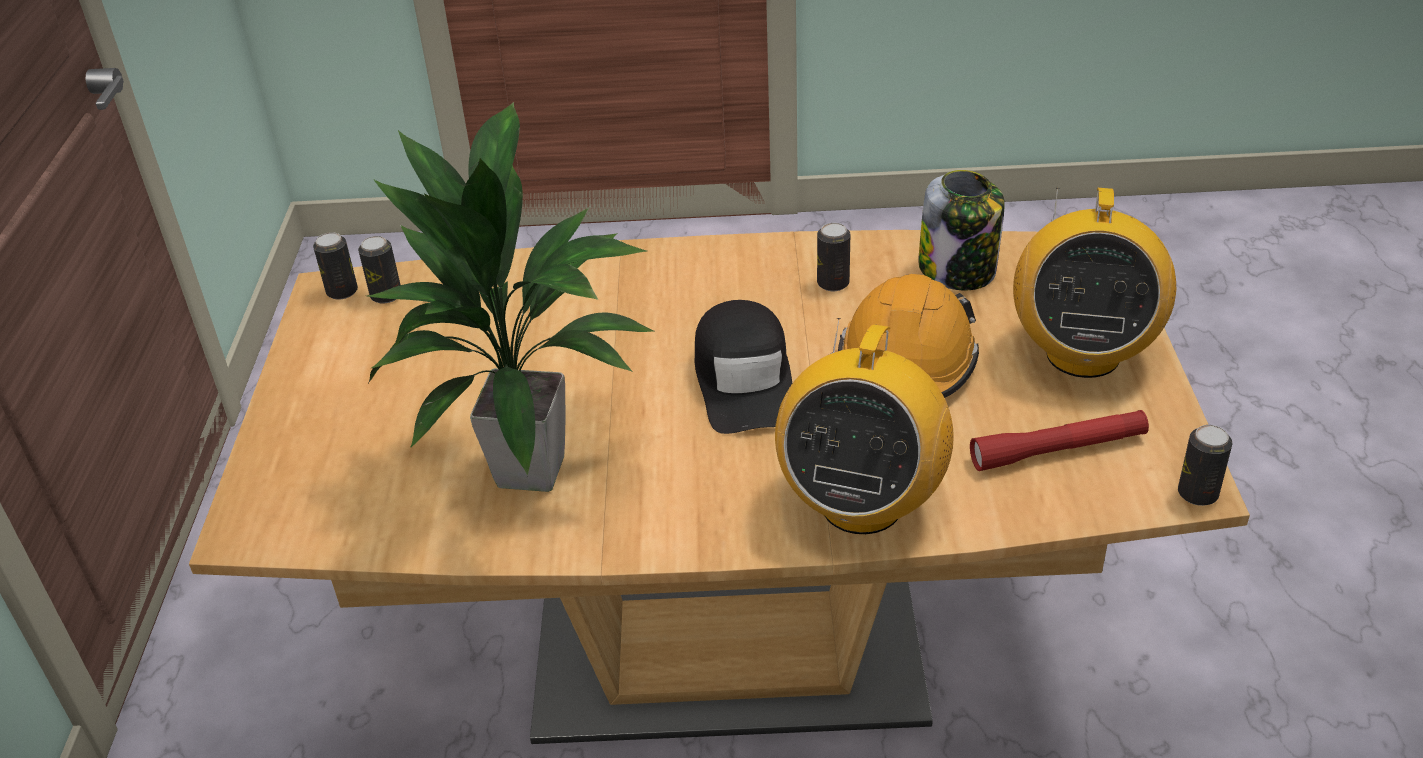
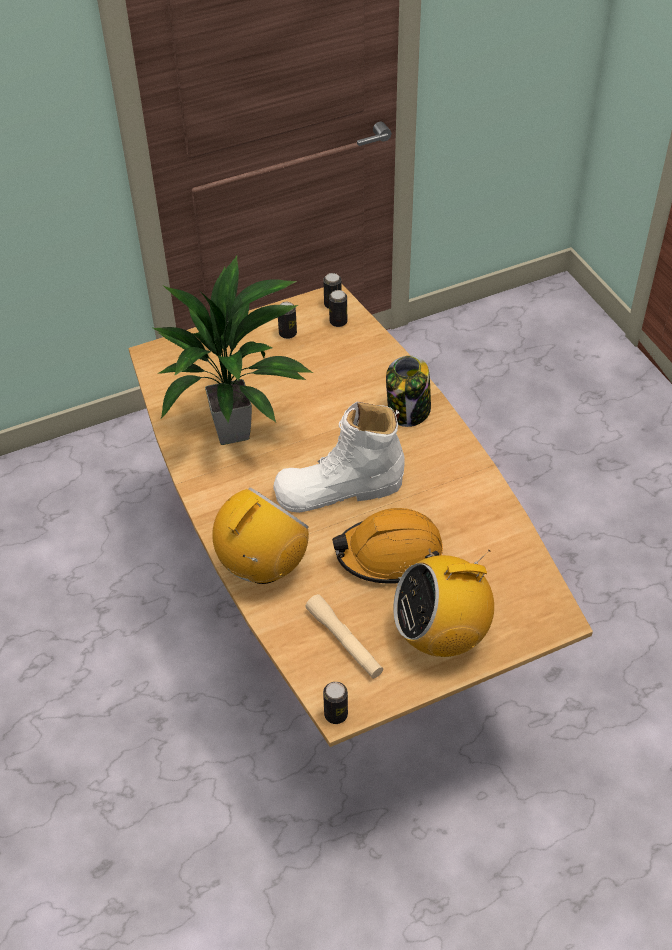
camera: 65 degrees right, 10 degrees up
black cap [694,300,792,434] -> white boot [273,402,404,513]
radio [775,318,954,534] -> radio turned 135 degrees clockwise [212,487,309,584]
can [817,223,850,291] -> can moved to [278,302,297,339]
jar [918,170,1005,290] -> jar moved to [386,356,431,427]
red flashlight [970,410,1149,471] -> beige flashlight [305,594,383,679]

